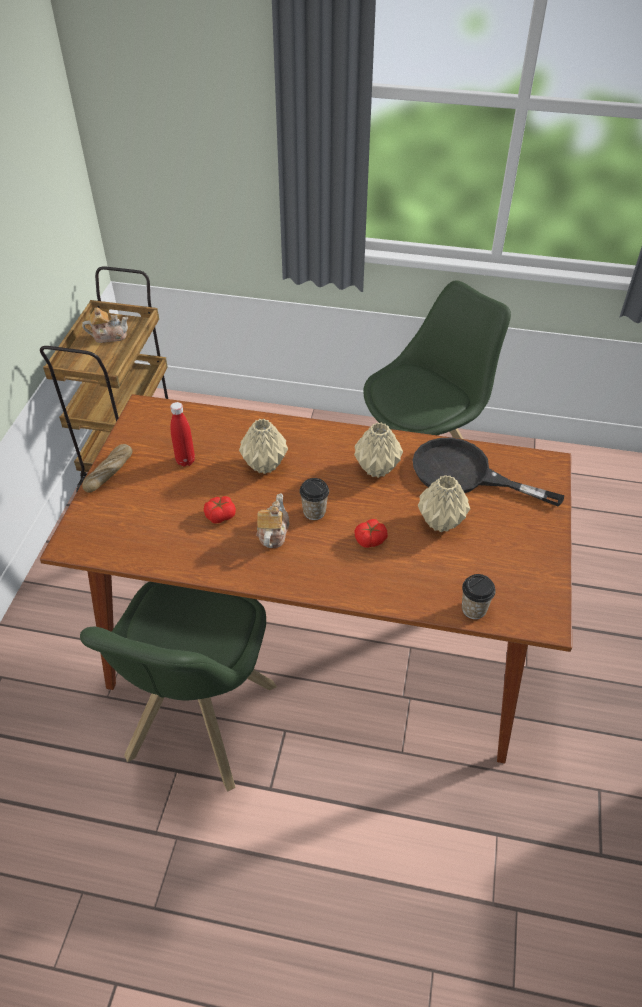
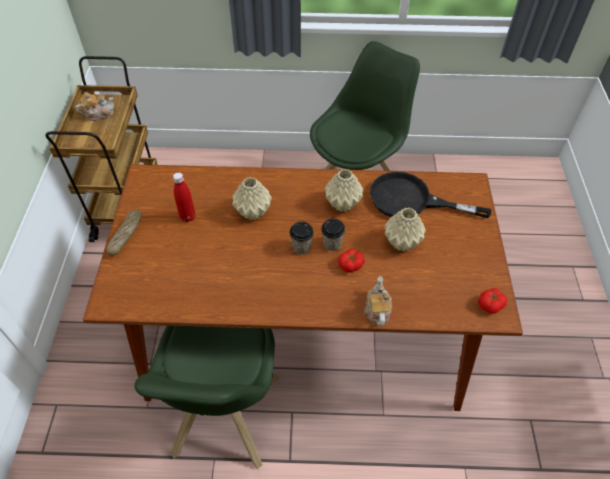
camera: 10 degrees left, 5 degrees up
tomato [204,496,236,524] -> tomato moved to [478,288,507,314]
teapot [256,493,289,548] -> teapot moved to [364,276,392,326]
cup [462,574,496,619] -> cup moved to [321,218,345,251]

